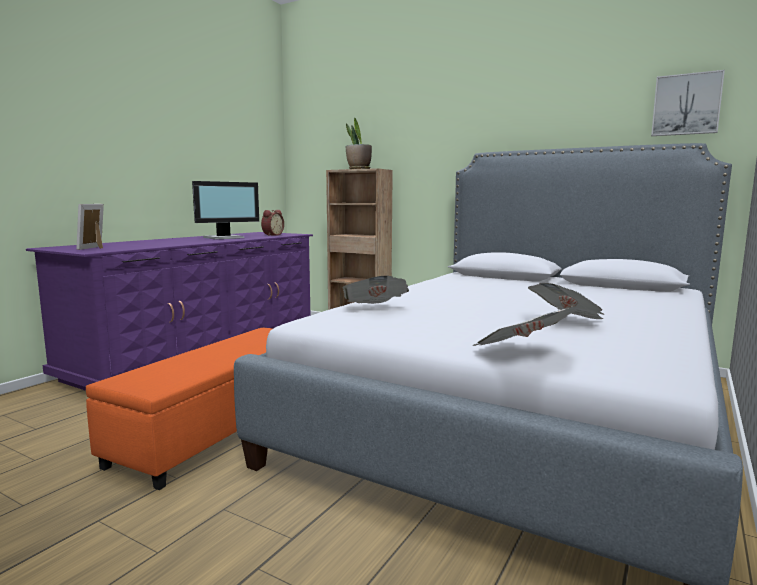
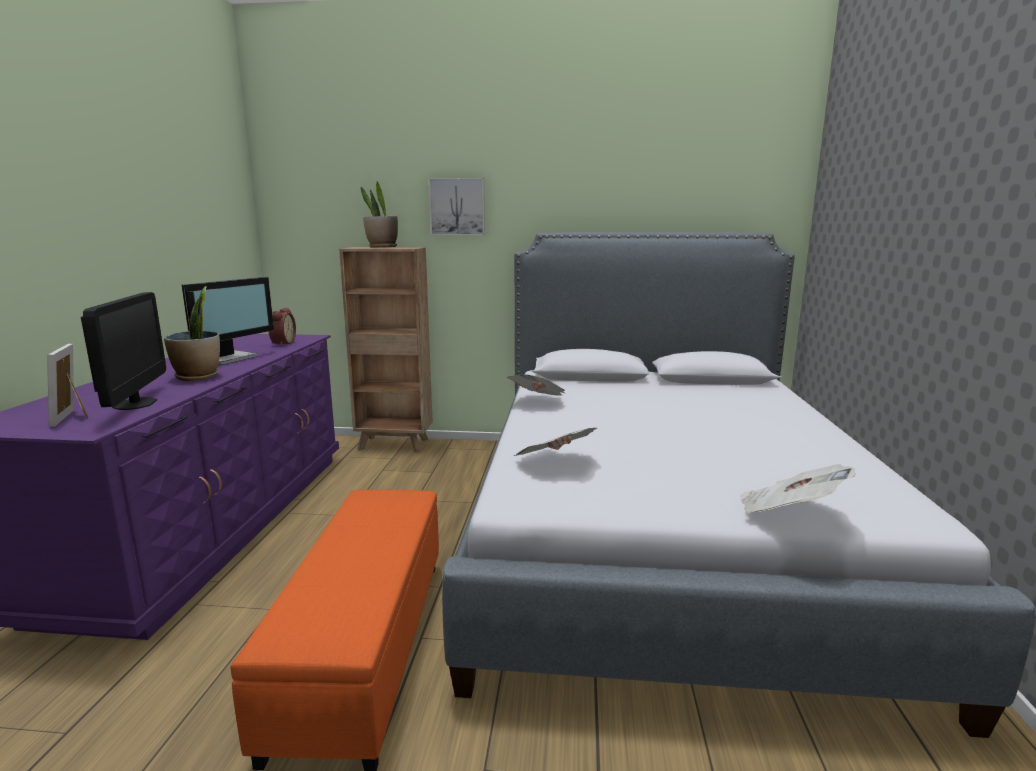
camera: 25 degrees left, 5 degrees up
newspaper [528,283,605,319] -> newspaper moved to [506,374,565,396]
picture [651,70,725,136] -> picture moved to [429,178,485,235]
none -> monitor [81,292,166,410]
none -> potted plant [164,286,220,381]

